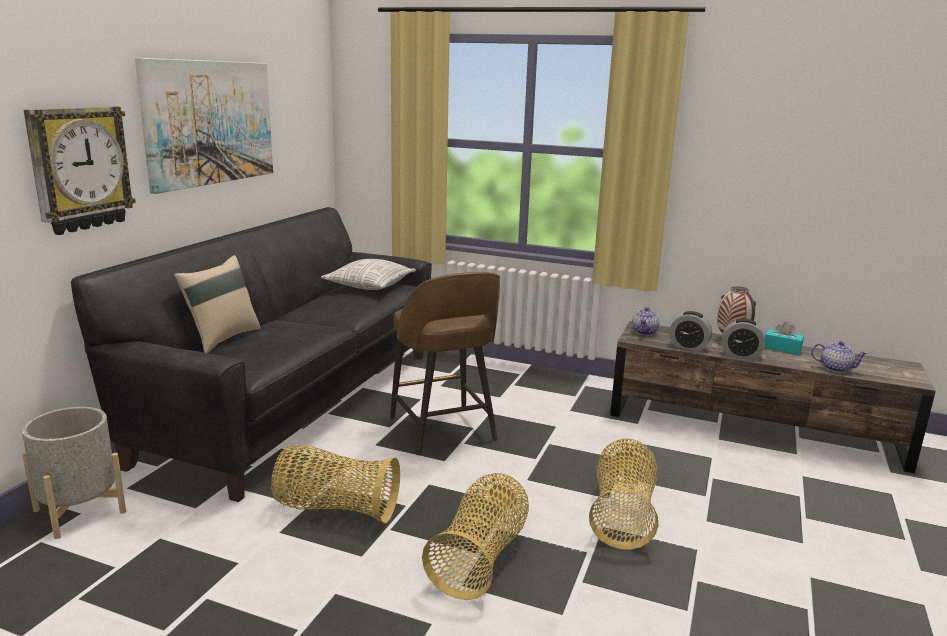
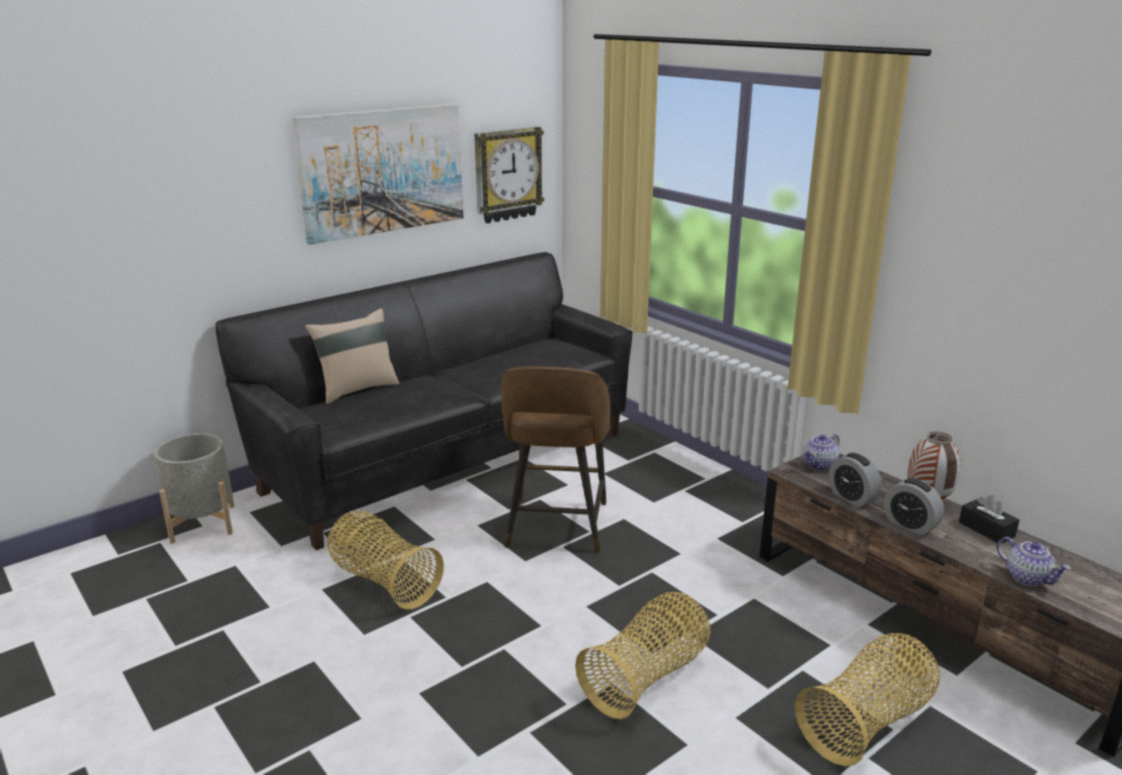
camera: 30 degrees right, 5 degrees up
wall clock [24,107,136,235] -> wall clock moved to [475,127,544,223]
pillow [321,259,416,290] -> none
basket [422,473,529,600] -> basket moved to [795,633,940,766]
turquoise tissue box [764,322,804,355] -> black tissue box [959,495,1019,543]

